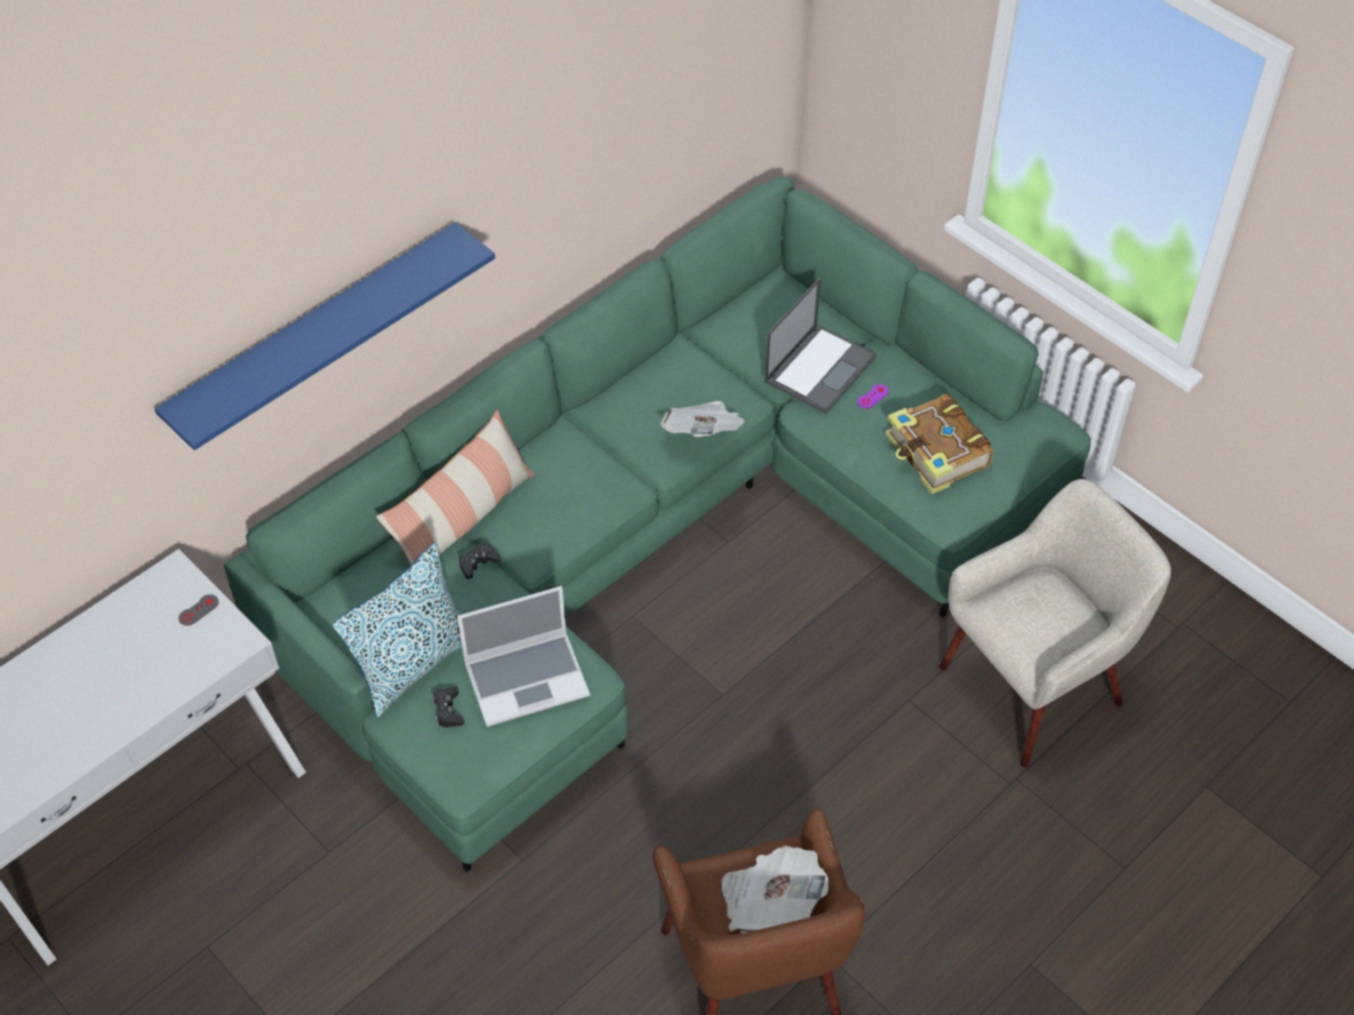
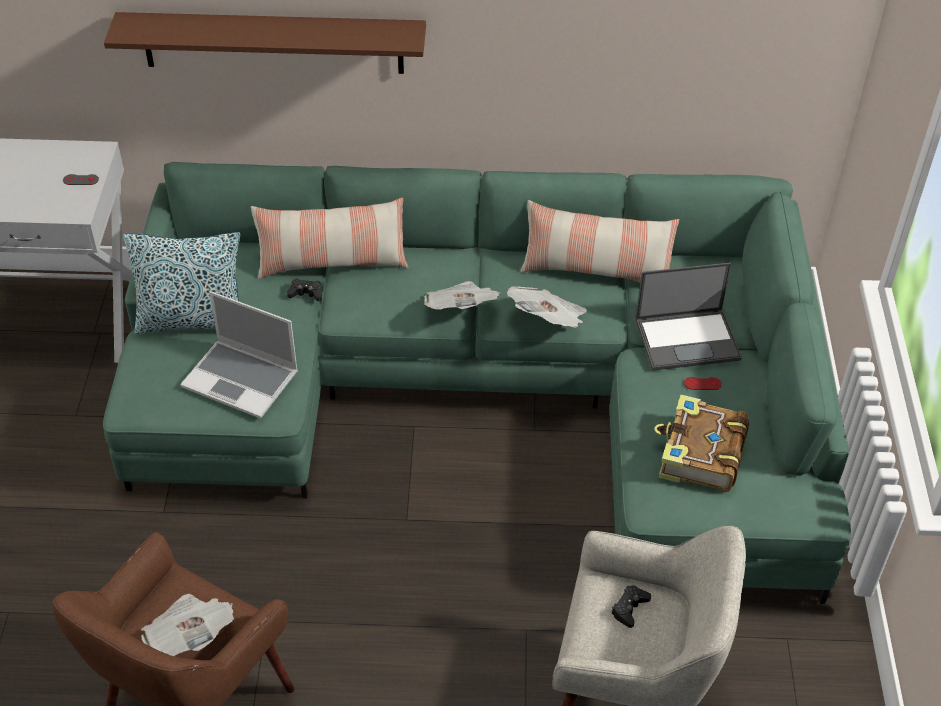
camera: 45 degrees right, 5 degrees down
blue shelf [155,222,495,450] -> brown shelf [104,12,426,74]
black game controller [432,686,464,727] -> black game controller moved to [611,585,651,628]
purple game controller [858,384,889,409] -> red game controller [684,377,722,390]
none -> newspaper [424,281,500,310]
none -> pillow [520,200,679,282]

